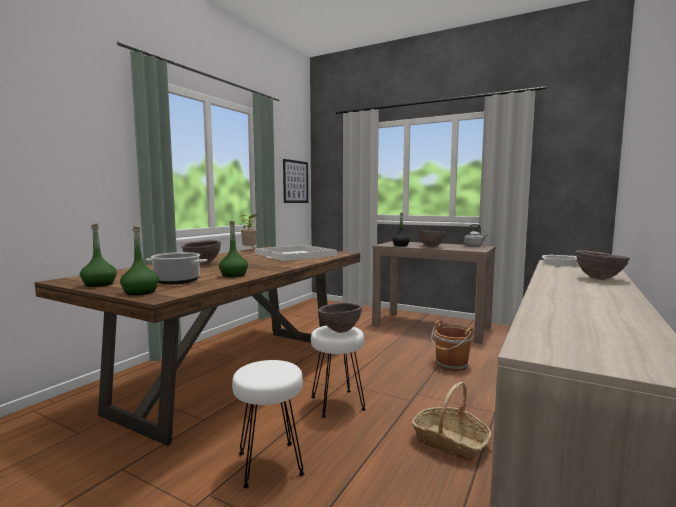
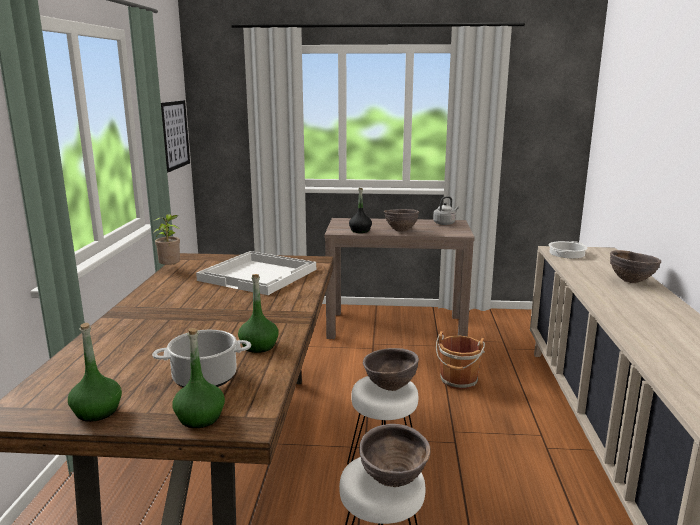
camera: 25 degrees left, 10 degrees up
brown bowl [181,240,221,265] -> brown bowl moved to [359,424,431,487]
basket [412,382,492,462] -> none

